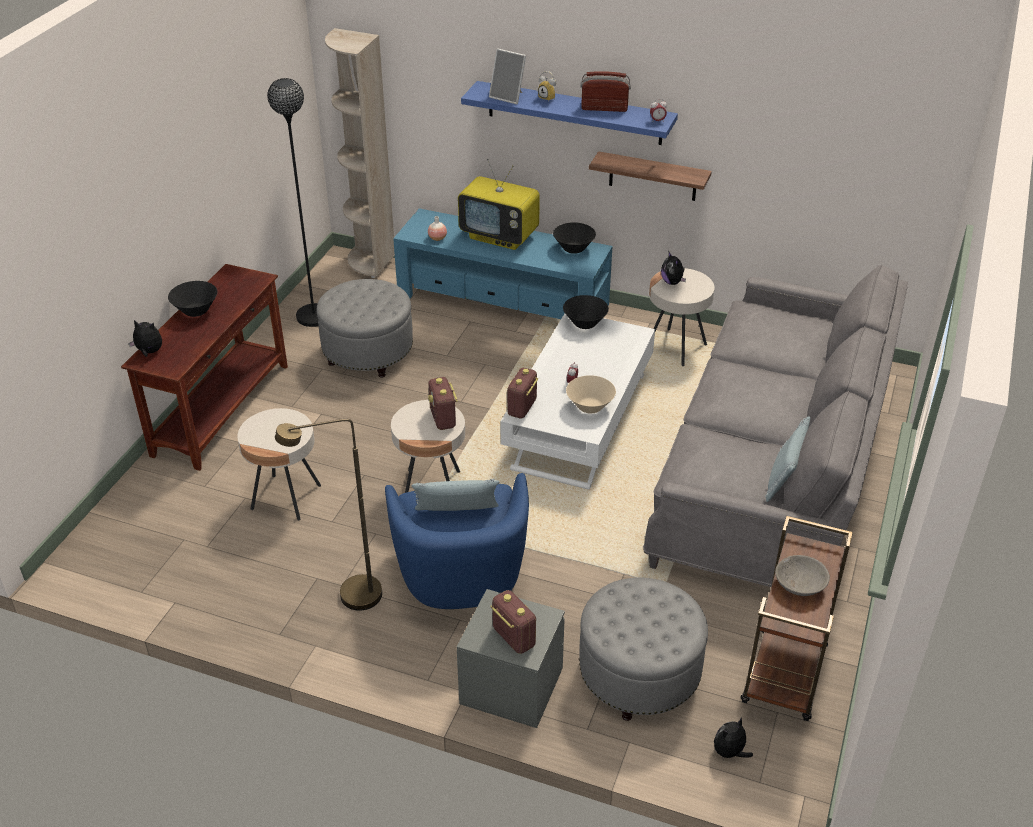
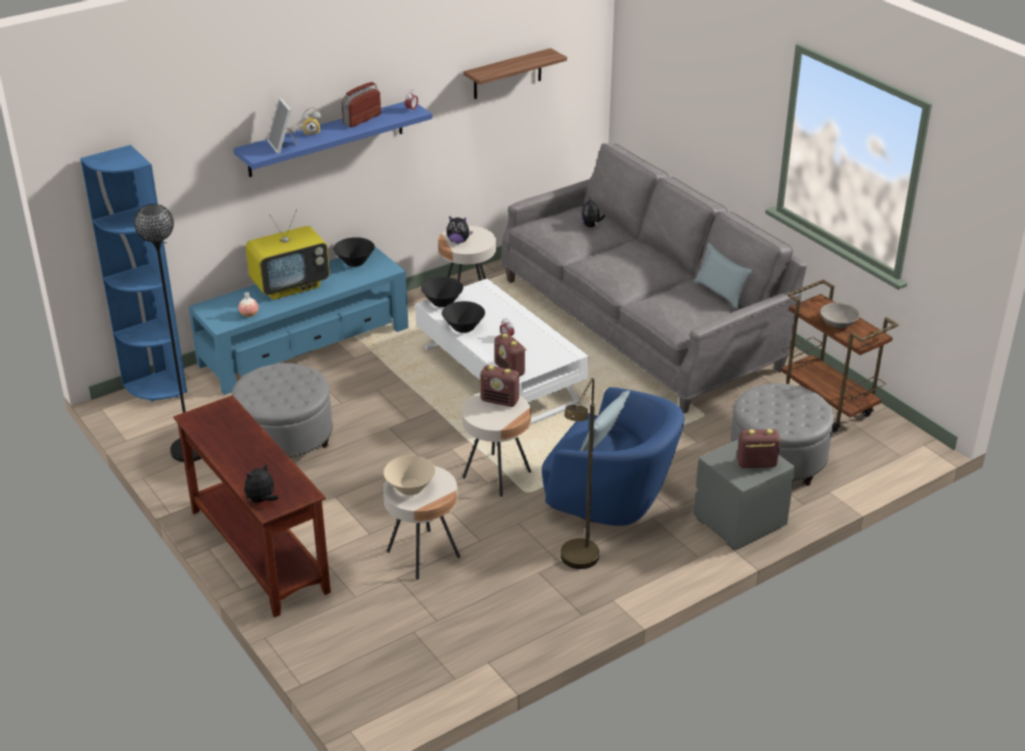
camera: 55 degrees left, 5 degrees down
black bowl [168,281,217,317] -> black bowl moved to [442,301,485,333]
beige bookcase [325,28,395,278] -> blue bookcase [80,145,187,402]
picture frame [489,48,526,104] -> picture frame turned 90 degrees clockwise [267,98,300,154]
beige bowl [566,375,616,413] -> beige bowl moved to [384,455,436,495]
shelf [589,151,712,201] -> shelf moved to [464,48,567,99]
plush toy [714,717,753,758] -> plush toy moved to [581,197,605,227]

